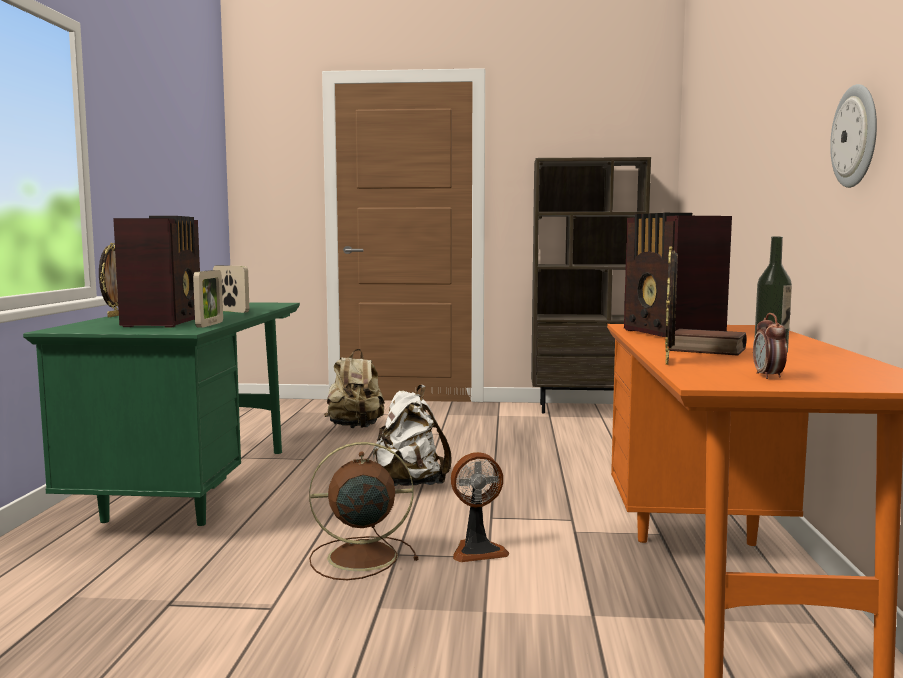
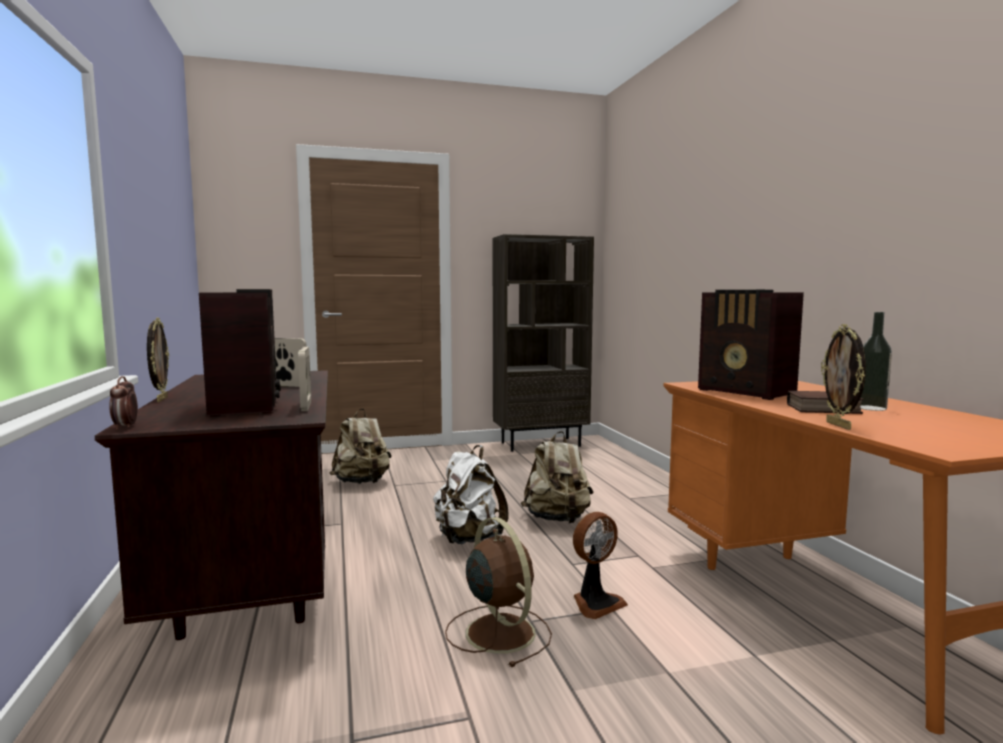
camera: 20 degrees left, 0 degrees up
green desk [23,302,300,526] -> brown desk [95,370,328,640]
brown fan [309,442,419,580] -> brown fan turned 90 degrees clockwise [445,517,552,667]
alarm clock [753,313,787,379] -> alarm clock moved to [109,376,138,430]
wall clock [830,84,877,188] -> none
none -> beige backpack [521,431,593,524]

